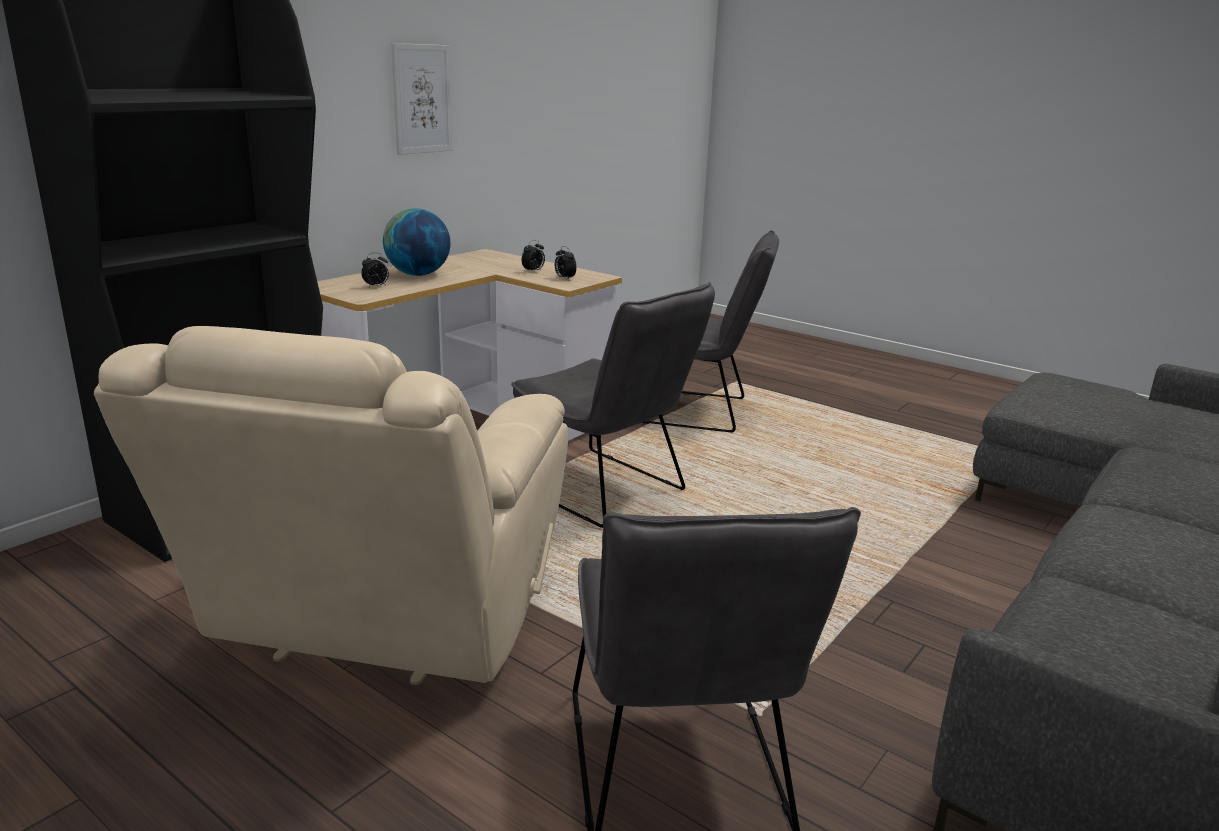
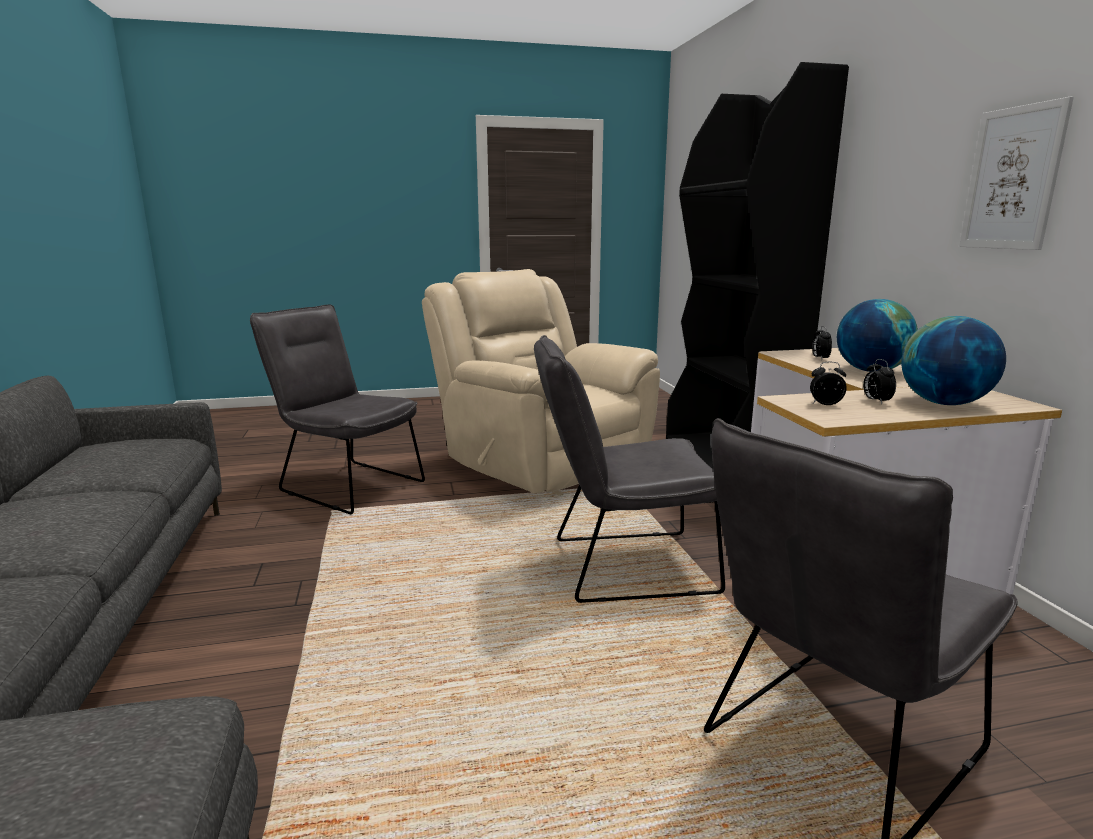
camera: 130 degrees right, 5 degrees down
none -> globe [901,316,1006,405]

